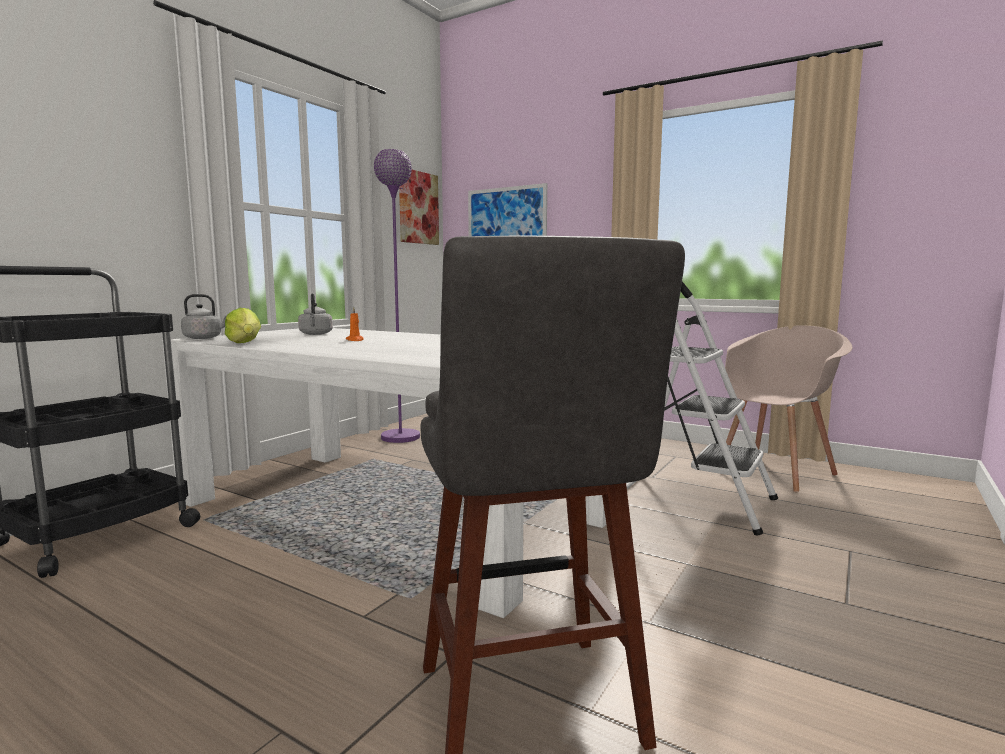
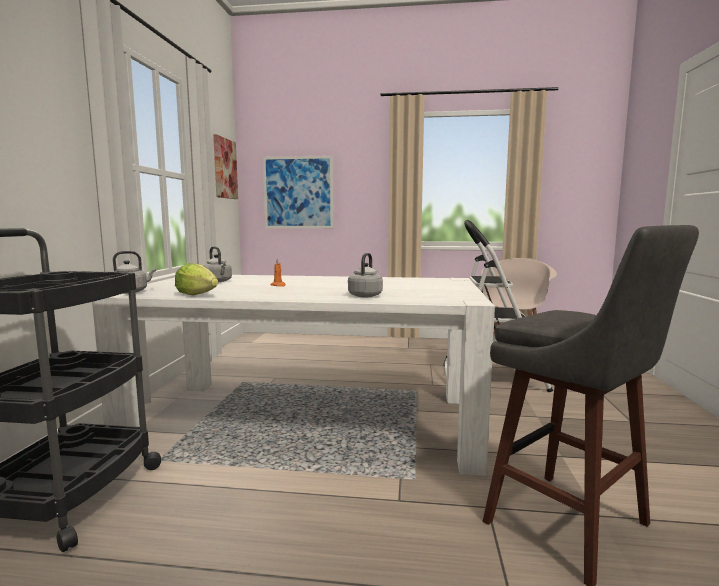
camera: 25 degrees left, 0 degrees up
purple floor lamp [374,149,420,443] -> none
none -> grey kettle [348,253,383,297]

